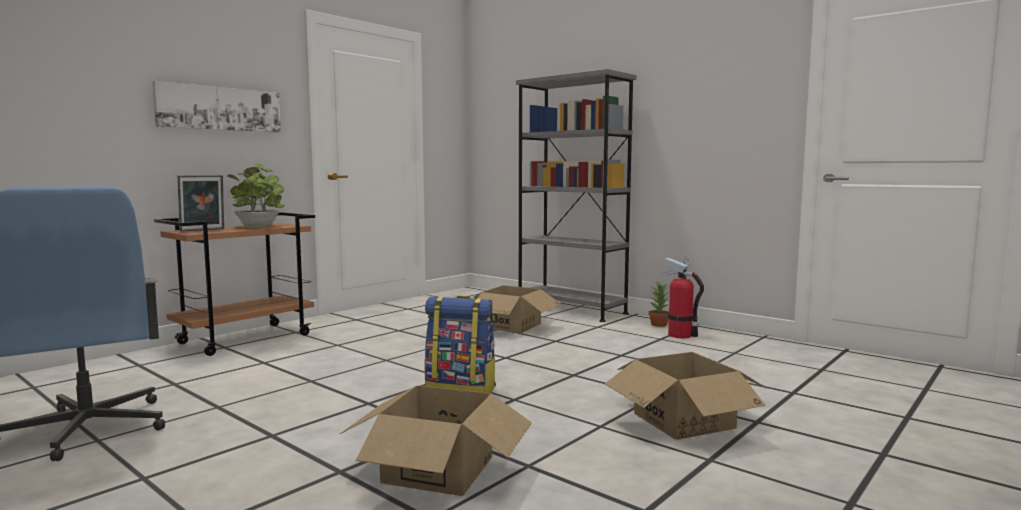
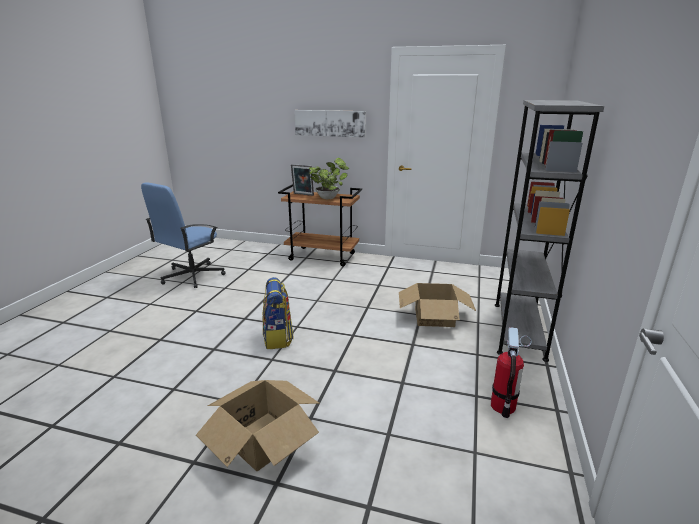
camera: 65 degrees right, 15 degrees up
cardboard box [340,385,532,496] -> none
potted plant [649,281,669,327] -> none

